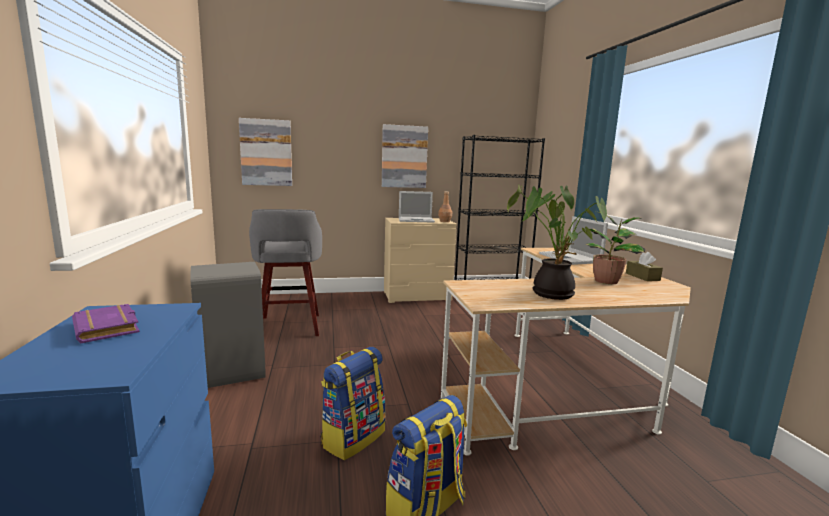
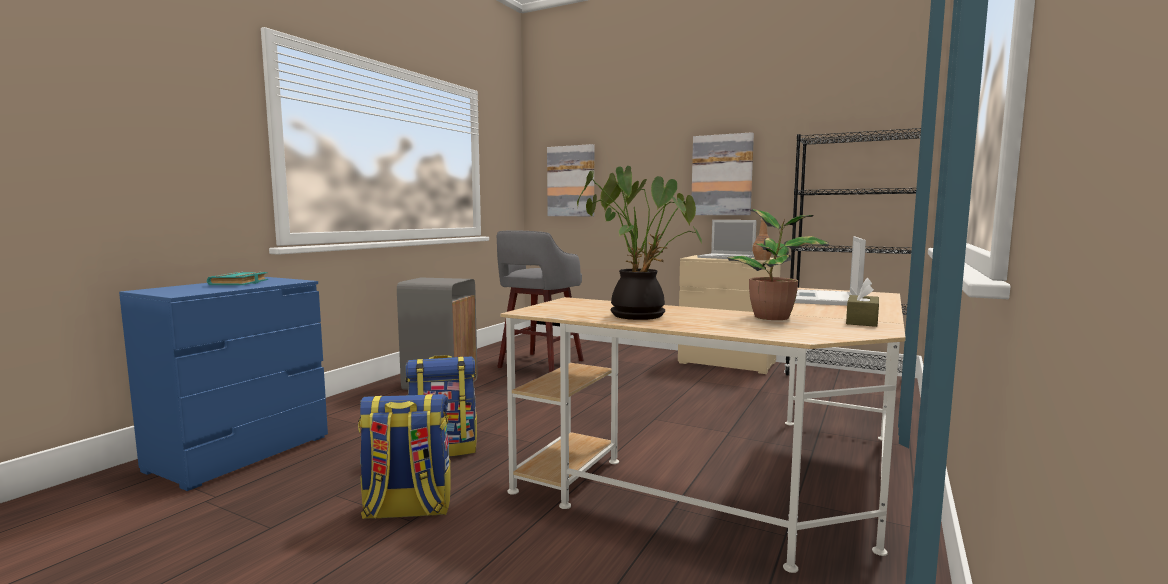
camera: 40 degrees right, 5 degrees down
purple book [72,304,140,343] -> turquoise book [207,272,268,285]

